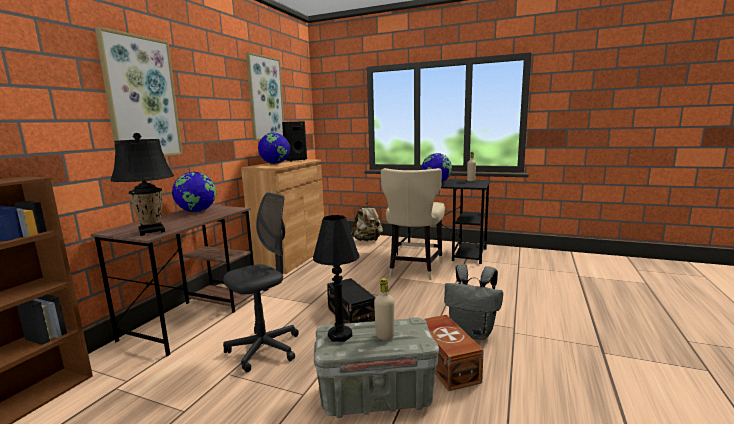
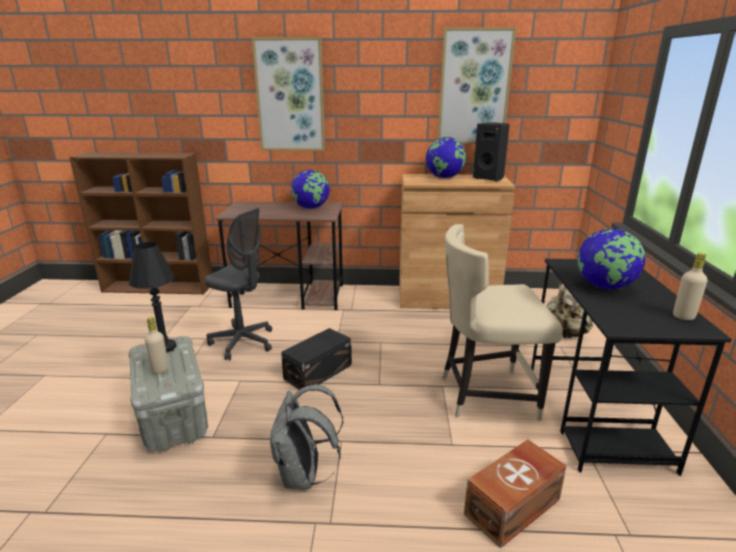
camera: 70 degrees right, 10 degrees up
black table lamp [110,133,174,236] -> none
brown storage box [424,315,484,391] -> brown storage box moved to [464,439,567,548]

